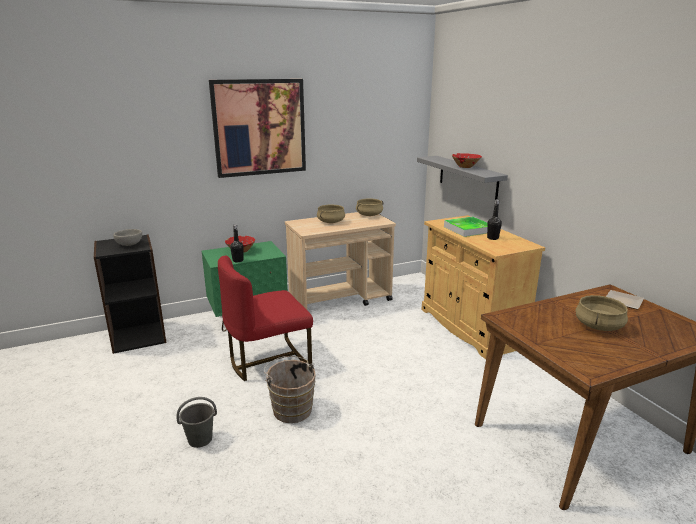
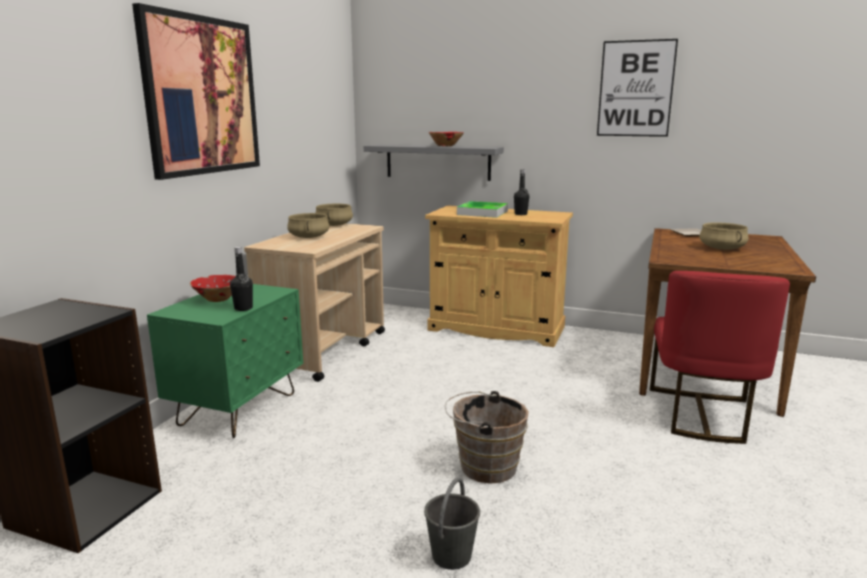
camera: 45 degrees left, 5 degrees down
grey bowl [113,229,142,246] -> none
red chair [218,255,313,381] -> red chair moved to [650,271,790,444]
none -> picture [597,39,678,137]

